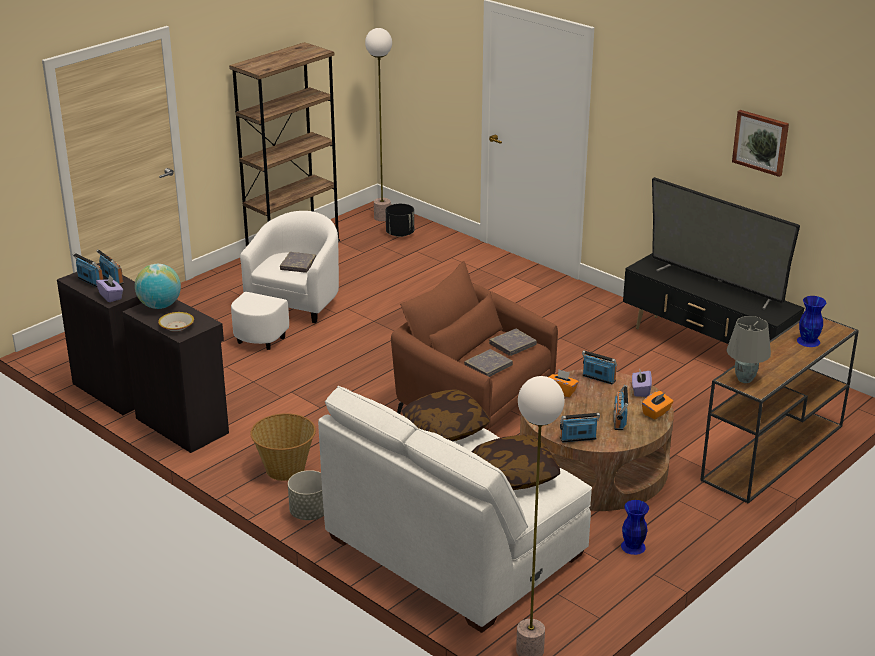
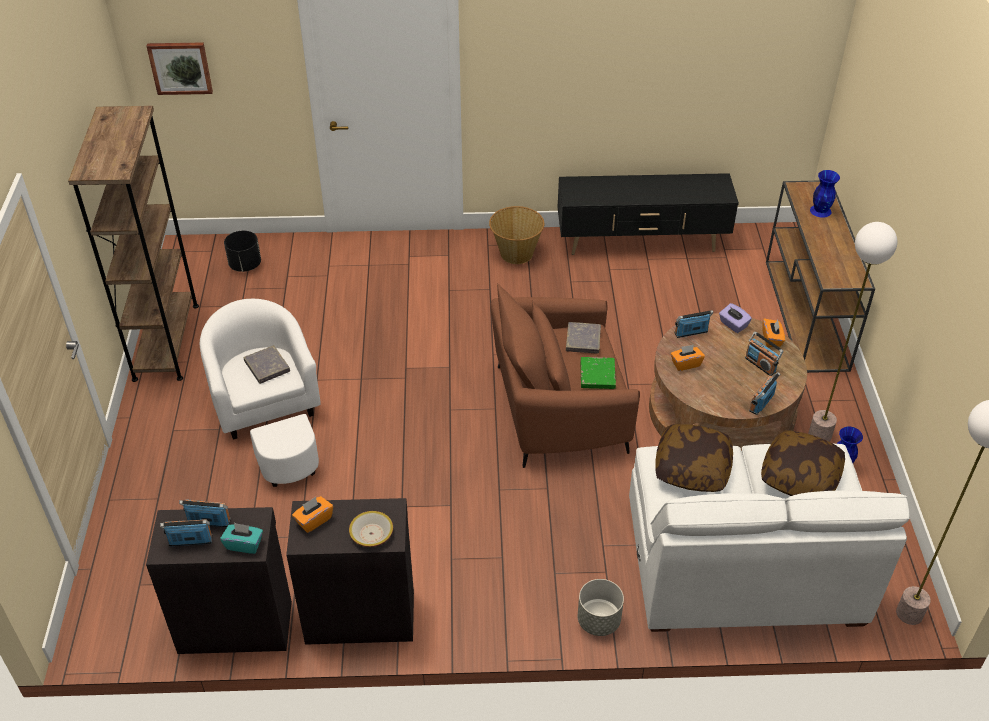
camera: 45 degrees left, 15 degrees up
purple tissue box [96,274,123,302] -> turquoise tissue box [220,523,263,554]
globe [135,264,181,309] -> orange tissue box [292,496,333,533]
basket [250,413,316,481] -> basket moved to [489,206,544,264]
floor lamp [365,28,392,221] -> floor lamp moved to [808,222,897,442]
grey book [464,349,513,377] -> green book [580,357,616,389]
television [652,177,800,310] -> none
grey table lamp [726,316,771,383] -> none
picture [732,110,789,177] -> picture moved to [146,42,213,95]

